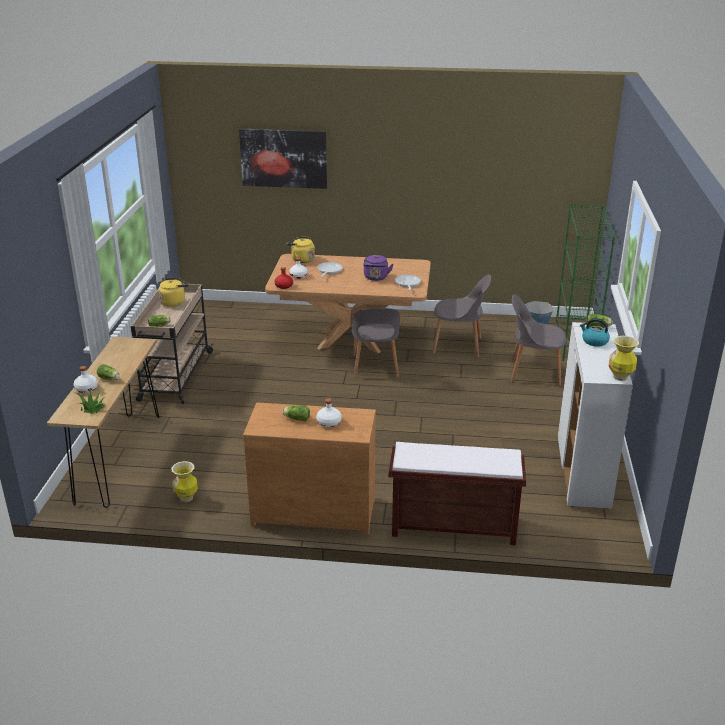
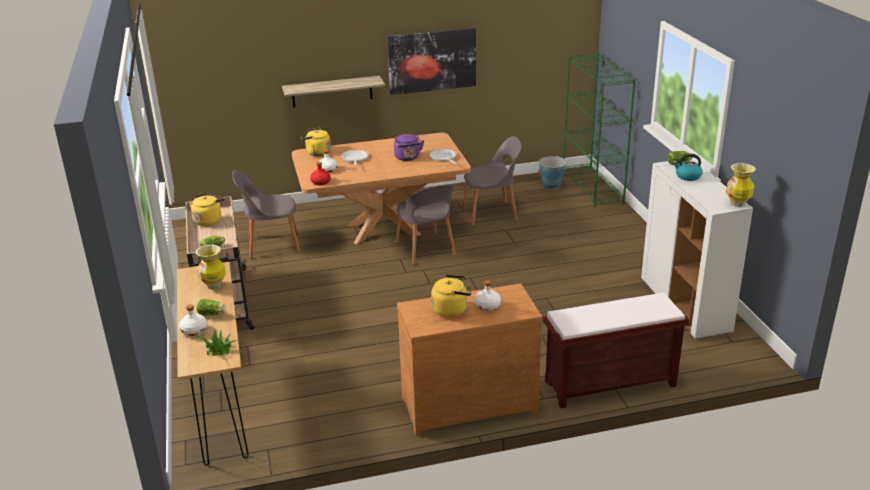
camera: 20 degrees left, 0 degrees up
vase [171,461,198,502] -> vase moved to [196,245,226,289]
picture [239,129,327,189] -> picture moved to [387,28,476,95]
lettuce [282,405,310,421] -> yellow kettle [431,275,471,317]
grey chair [511,295,566,386] -> grey chair moved to [232,170,300,259]
none -> shelf [282,76,385,108]

